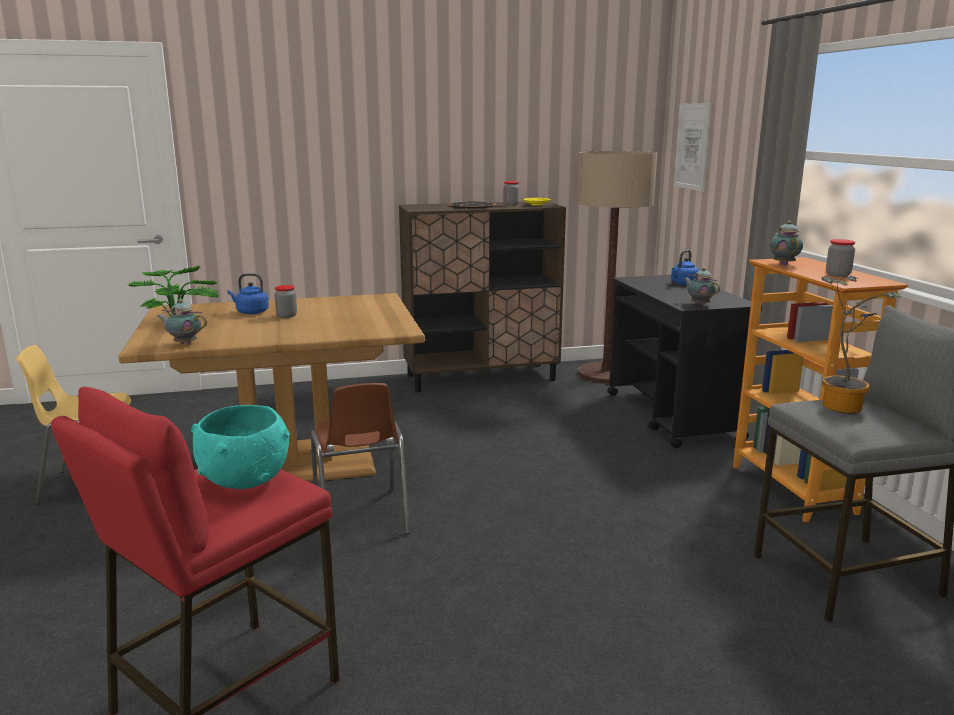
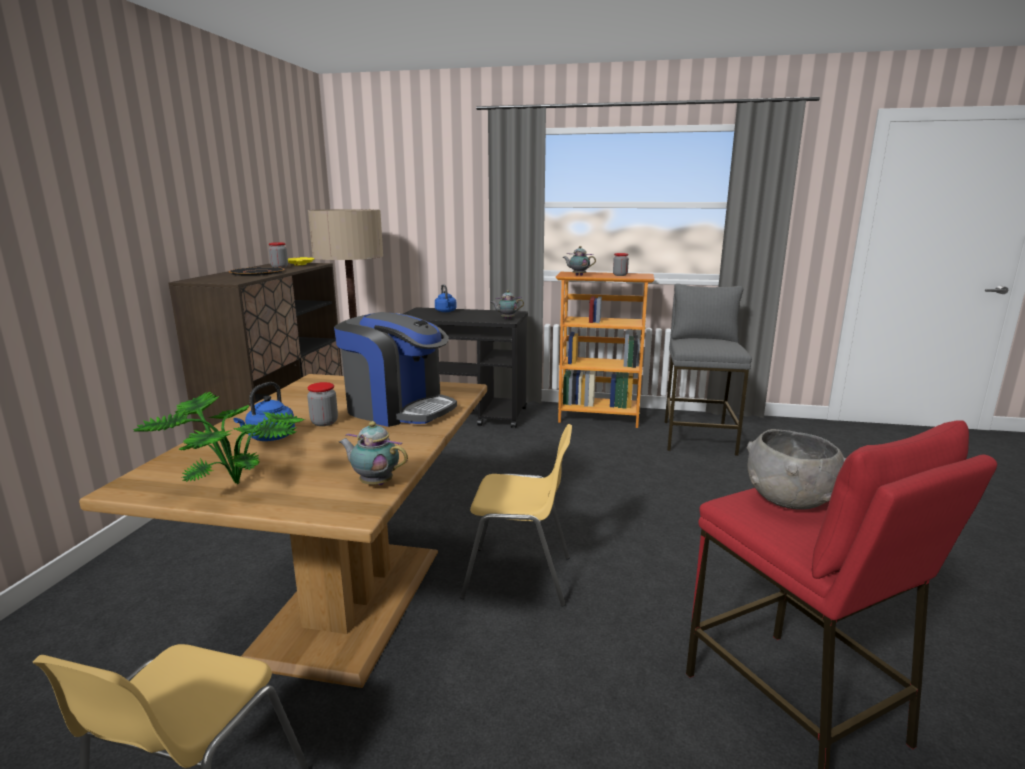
camera: 65 degrees left, 0 degrees up
teapot [157,299,207,344] -> teapot turned 75 degrees clockwise [339,421,408,485]
turquoise bowl [191,405,290,489] -> grey bowl [747,429,846,510]
brown chair [311,383,410,545] -> yellow chair [460,424,572,607]
picture [674,103,712,191] -> none
potted plant [821,275,902,413] -> none
none -> coffee machine [334,312,457,427]

